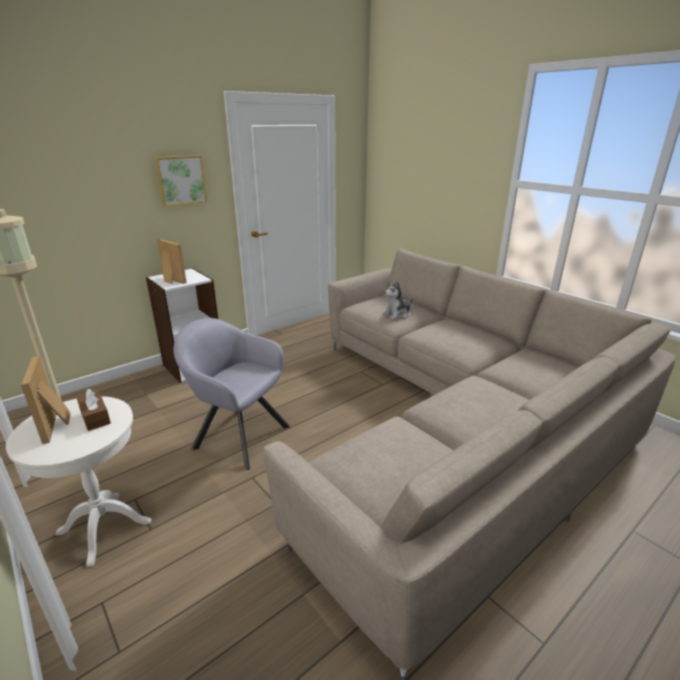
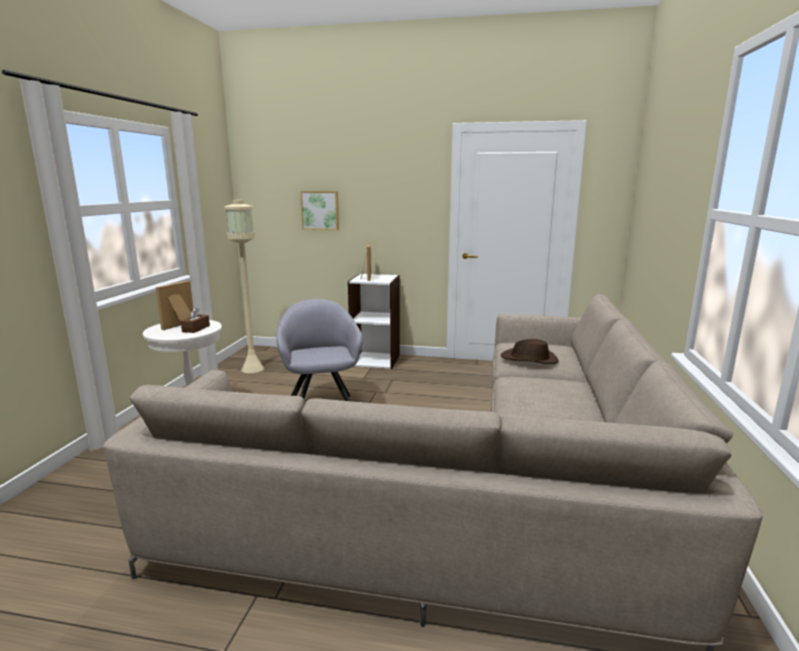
camera: 50 degrees right, 10 degrees down
picture [154,155,207,207] -> picture moved to [300,191,339,230]
plush toy [383,281,413,320] -> brown hat [501,339,559,364]

